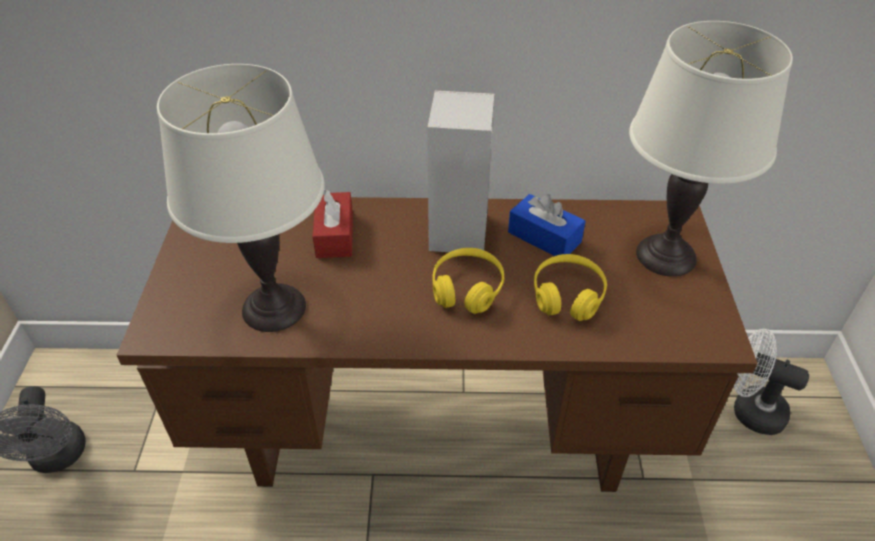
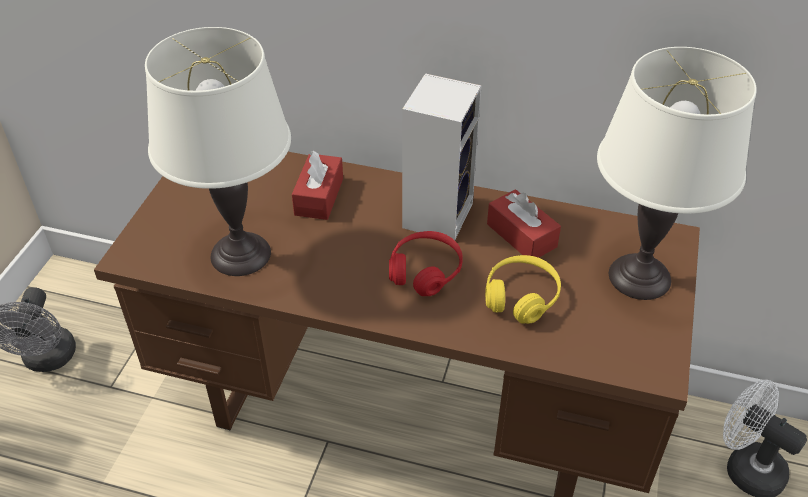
camera: 15 degrees right, 0 degrees up
yellow headphones [433,248,504,314] -> red headphones [389,231,463,296]
blue tissue box [508,194,586,256] -> red tissue box [487,189,561,258]

